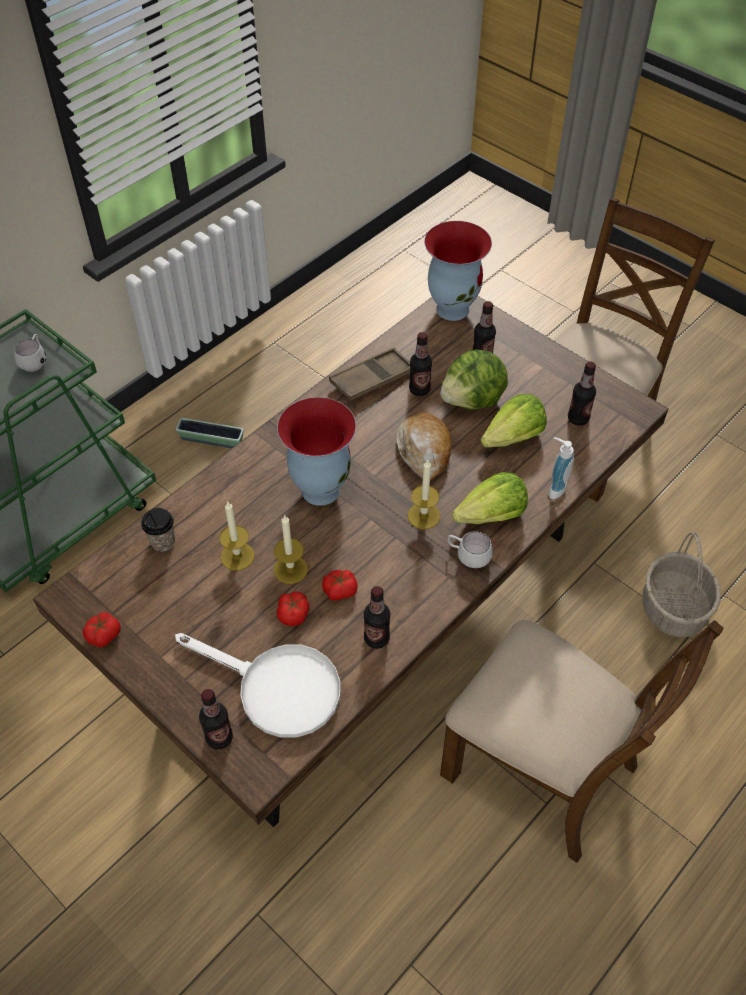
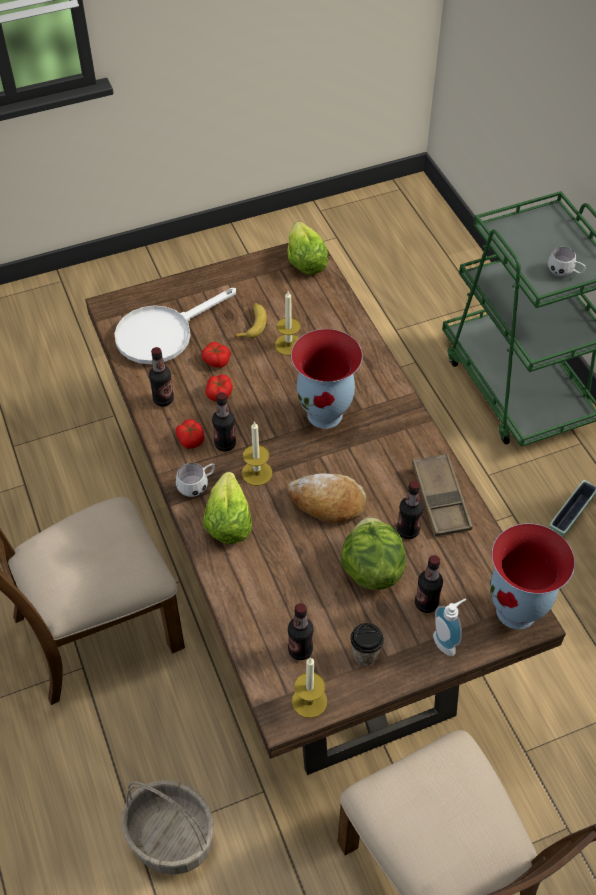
camera: 115 degrees right, 0 degrees up
tomato [82,612,121,648] -> tomato moved to [175,419,204,449]
cup [141,508,175,552] -> cup moved to [350,623,384,666]
bottle [199,689,233,749] -> bottle moved to [212,392,236,452]
candle [274,515,308,584] -> candle moved to [292,657,327,718]
lettuce [481,394,547,448] -> lettuce moved to [288,222,328,275]
soap dispenser [548,437,574,499] -> soap dispenser moved to [433,599,466,656]
none -> banana [235,303,267,338]

